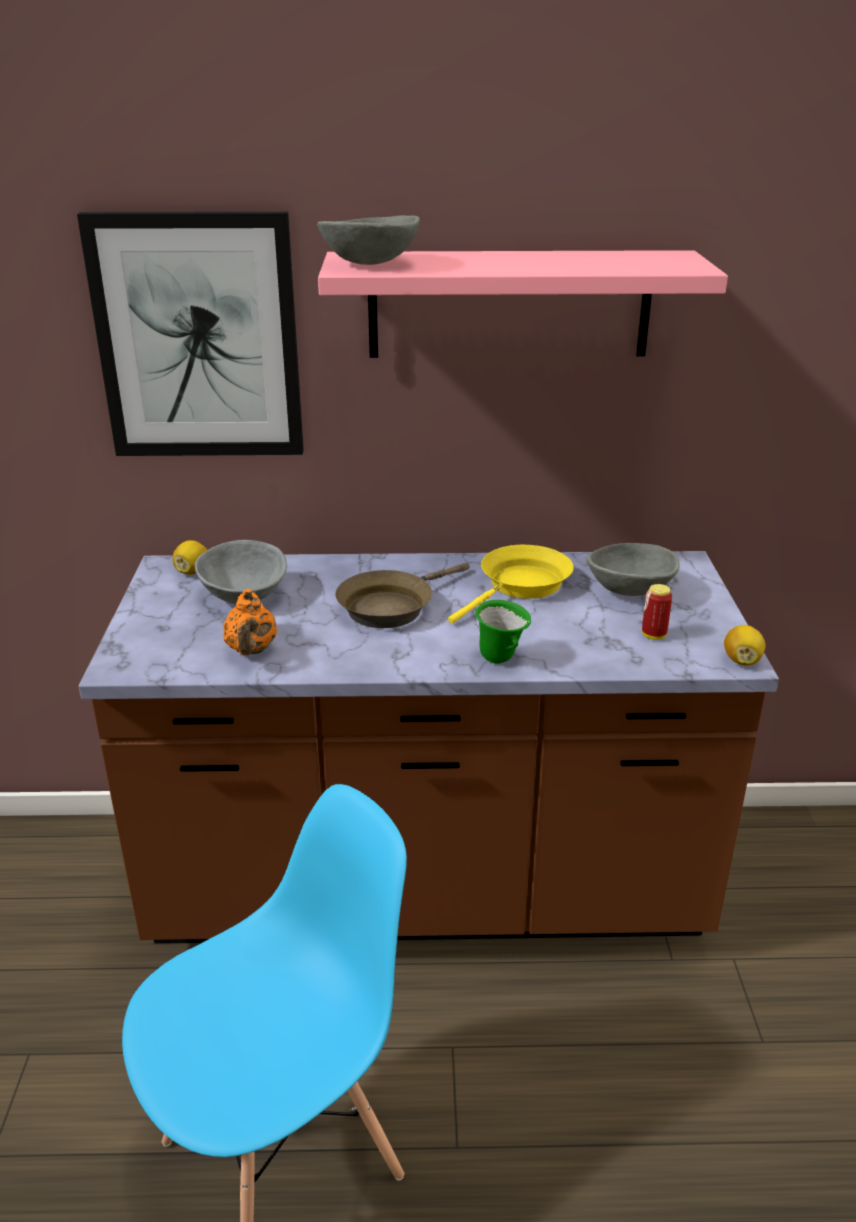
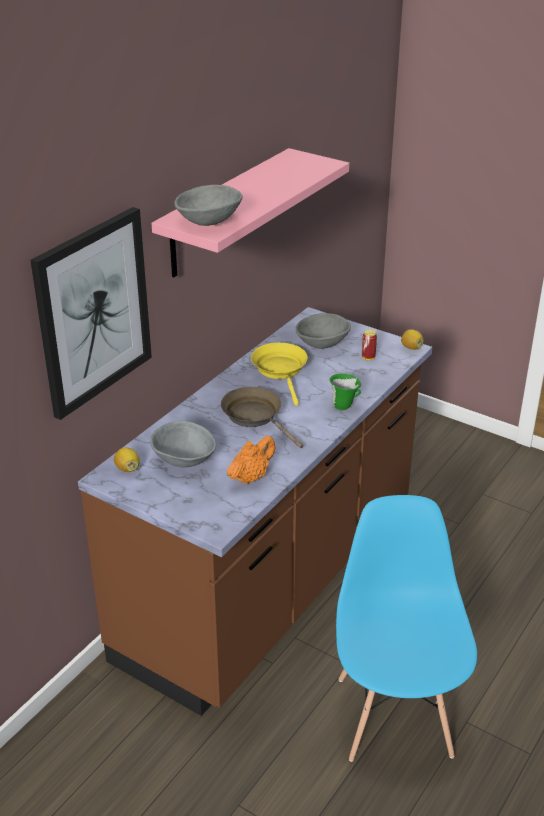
camera: 55 degrees left, 5 degrees up
orange teapot [223,588,277,656] -> orange teapot turned 75 degrees counterclockwise [227,436,275,484]
brown frying pan [335,563,470,628] -> brown frying pan turned 150 degrees clockwise [221,387,303,448]

